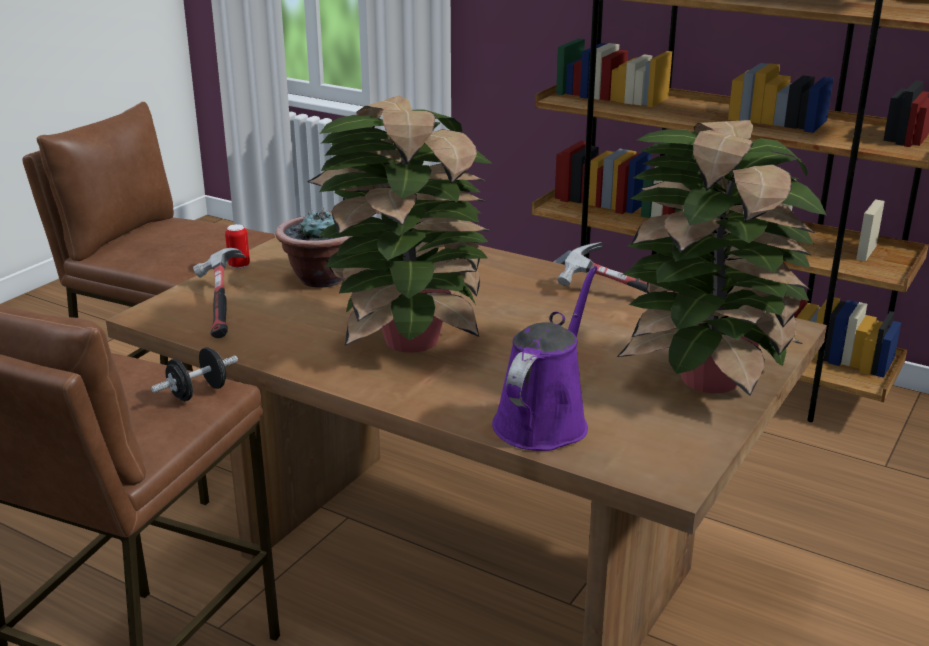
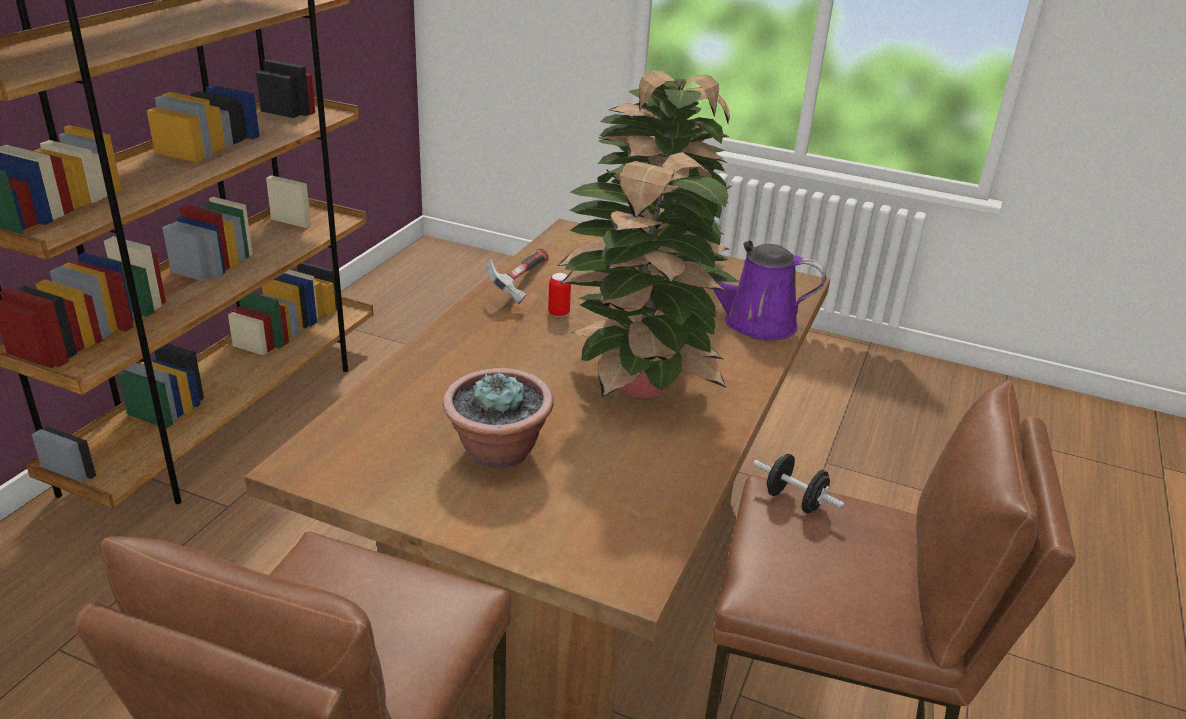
camera: 100 degrees left, 5 degrees up
hammer [193,248,246,338] -> none
can [225,224,250,269] -> can moved to [548,273,571,317]

